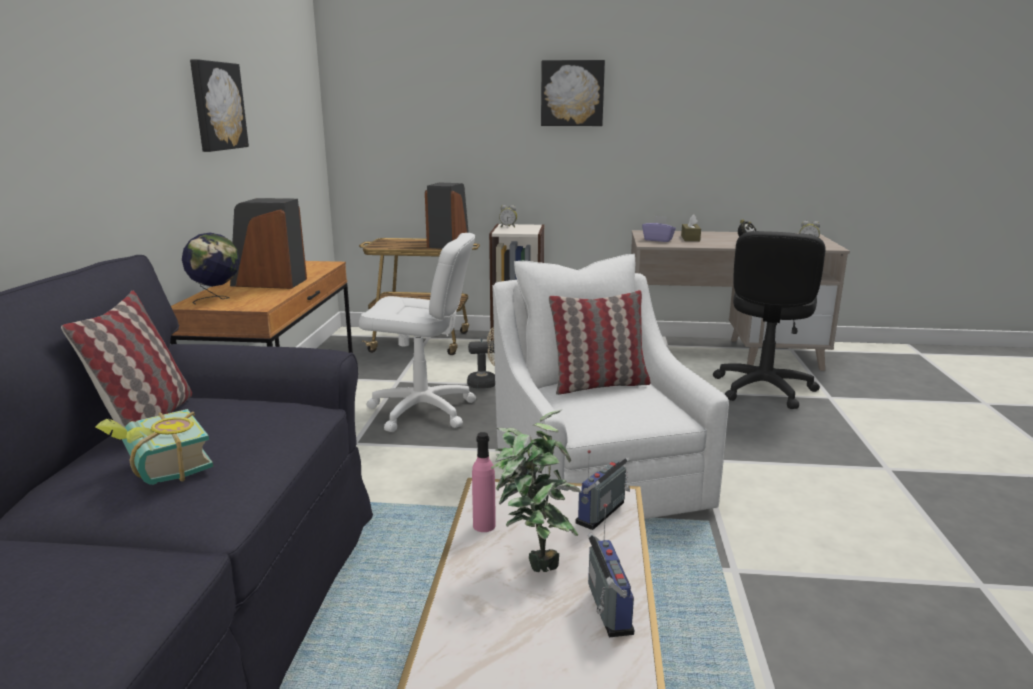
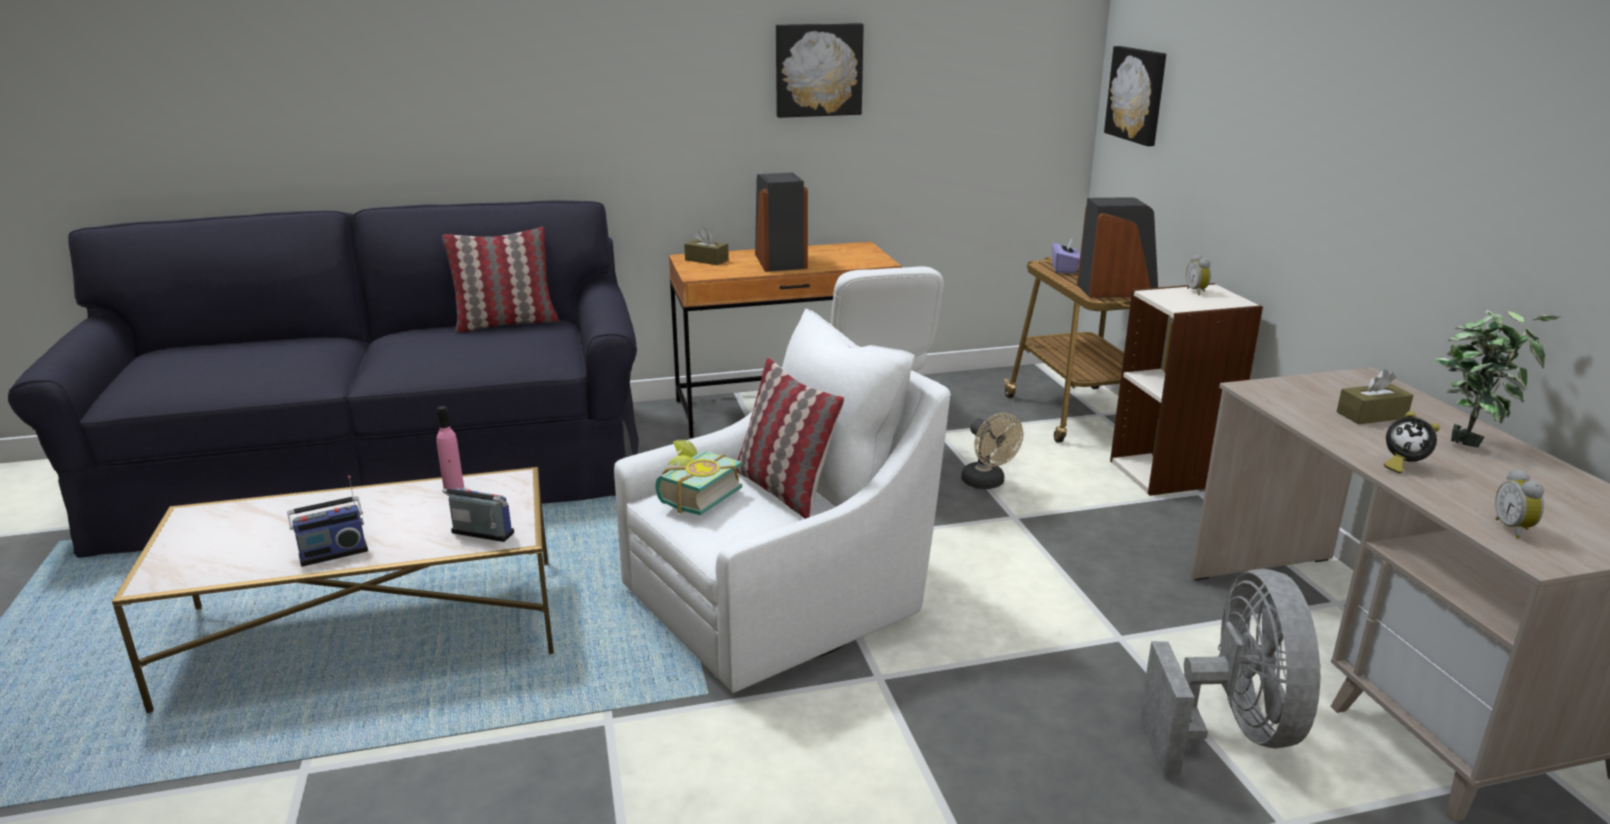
camera: 70 degrees right, 5 degrees up
book [95,409,213,485] -> book moved to [655,440,742,515]
globe [182,232,240,305] -> brown tissue box [684,228,729,265]
potted plant [491,410,582,572] -> potted plant moved to [1435,310,1559,447]
picture [541,60,605,126] -> picture moved to [1104,46,1166,146]
purple tissue box [642,216,676,242] -> purple tissue box moved to [1052,237,1080,273]
black office chair [713,231,826,409] -> grey fan [1140,569,1321,773]

